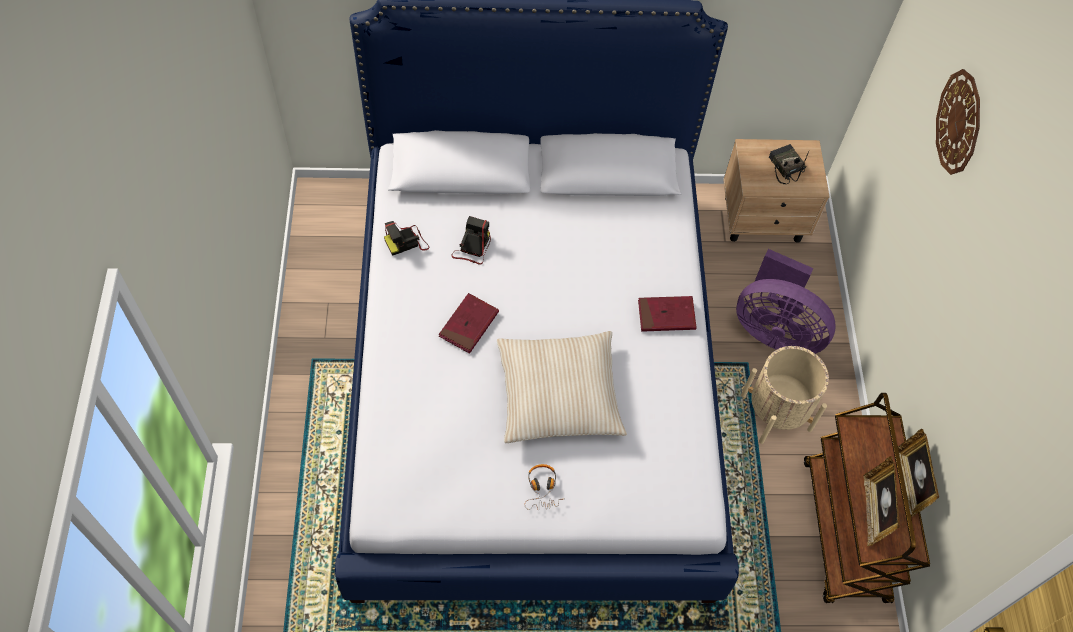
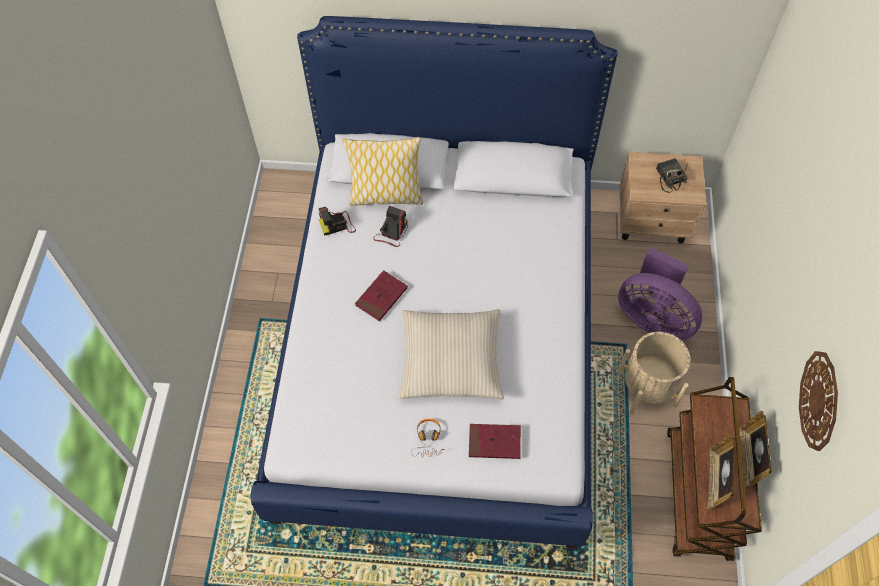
camera: 10 degrees right, 0 degrees up
red book [638,296,697,332] -> red book moved to [469,424,521,459]
wall clock [936,69,980,175] -> wall clock moved to [799,351,838,451]
none -> pillow [342,137,423,206]

